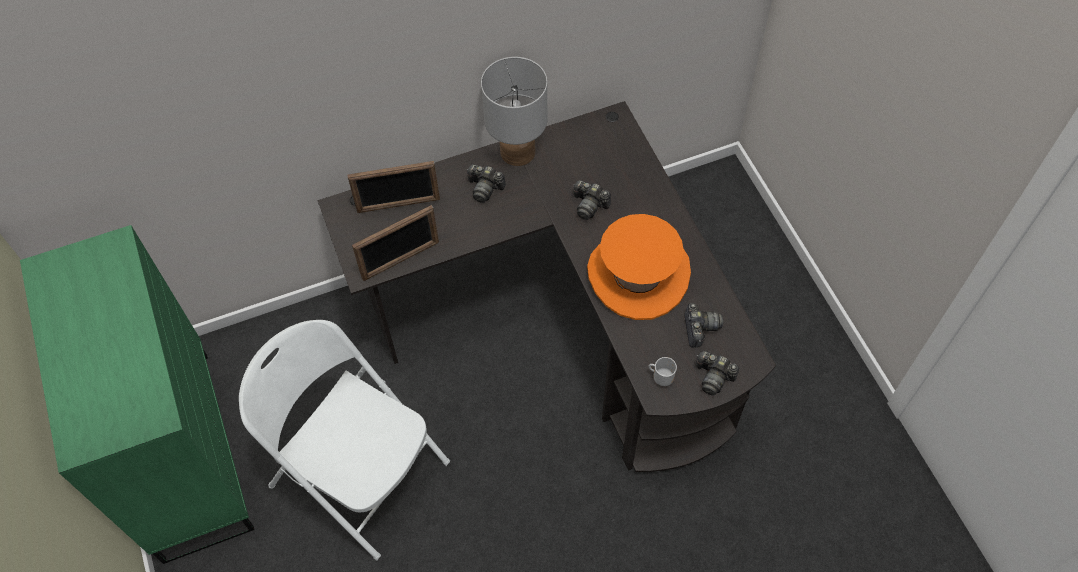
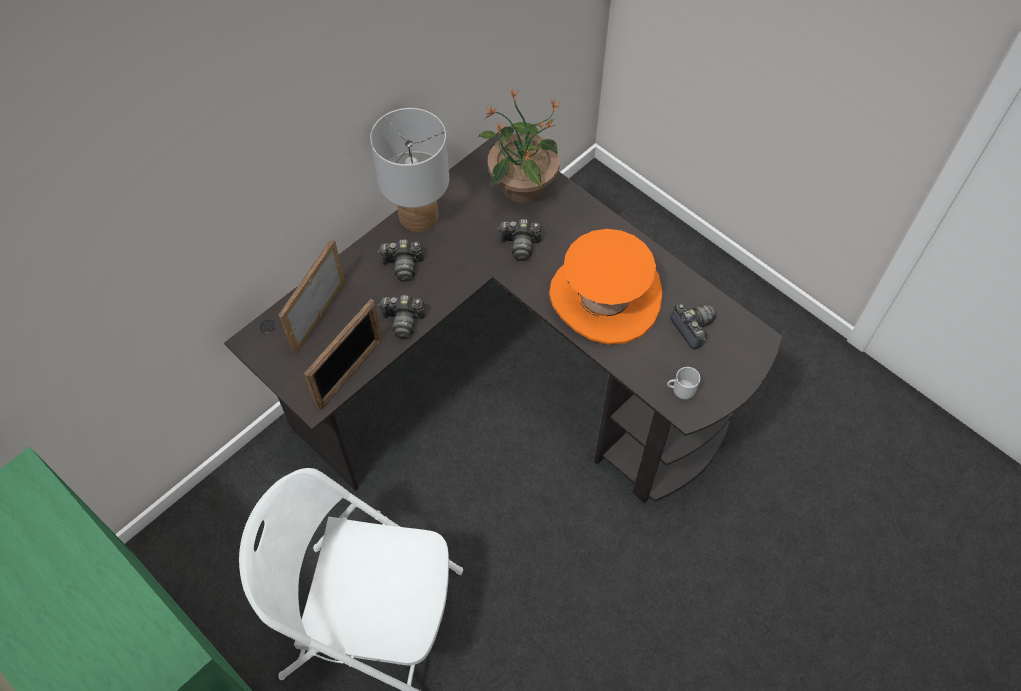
camera: 25 degrees left, 0 degrees up
picture frame [348,161,440,213] -> picture frame turned 150 degrees clockwise [278,239,345,354]
camera [696,351,739,396] -> camera moved to [378,295,426,338]
none -> potted plant [478,88,560,203]

